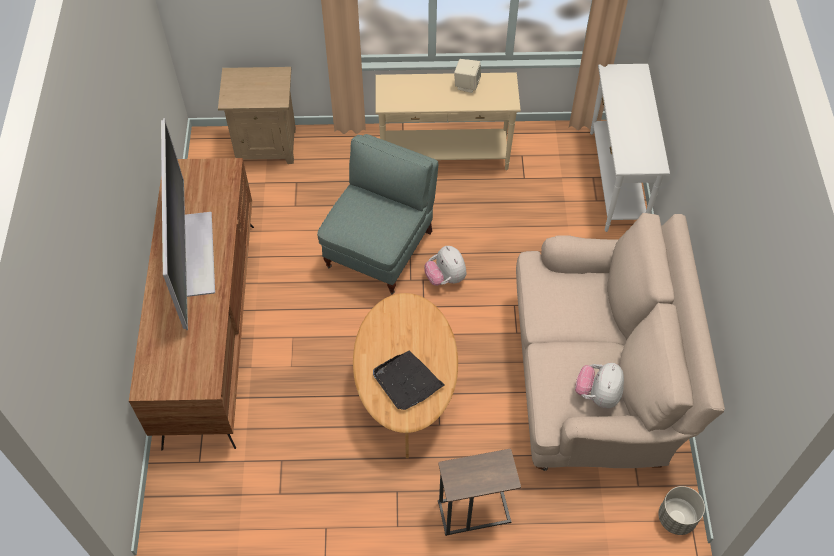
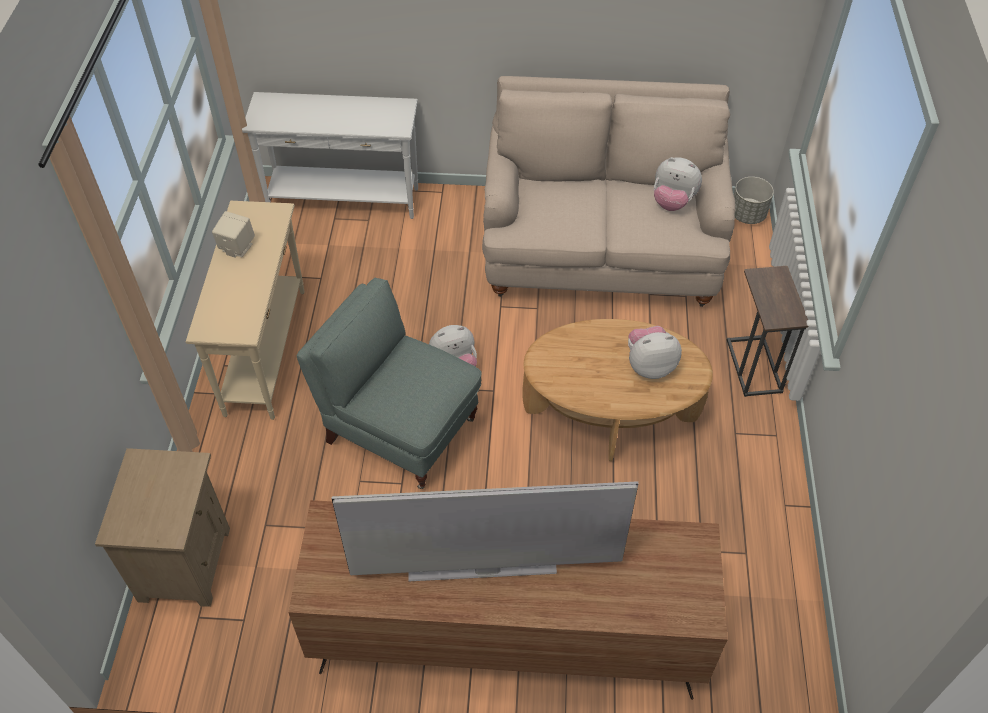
camera: 85 degrees left, 5 degrees down
black tray [373,351,445,410] -> plush toy [628,326,682,379]

